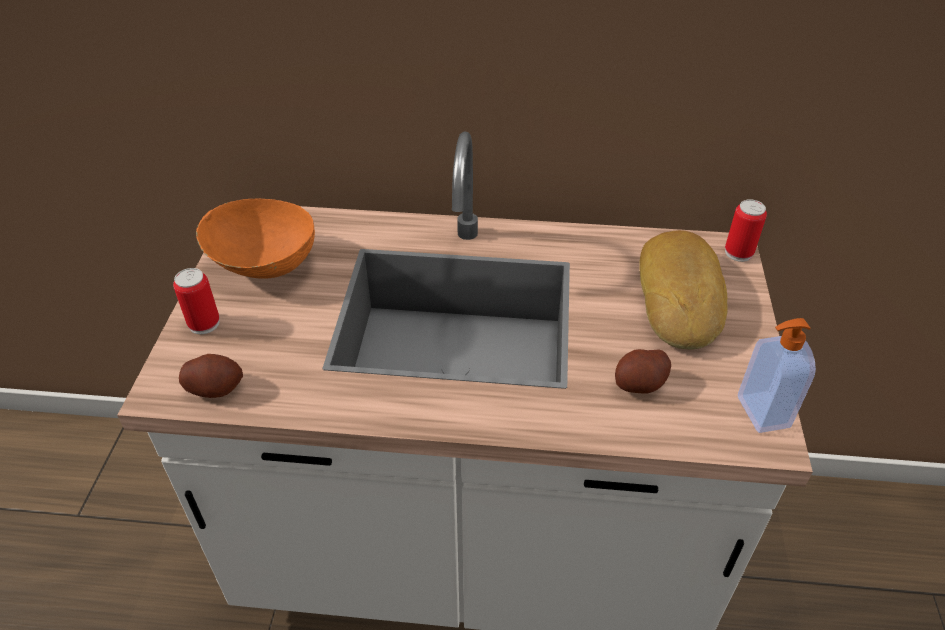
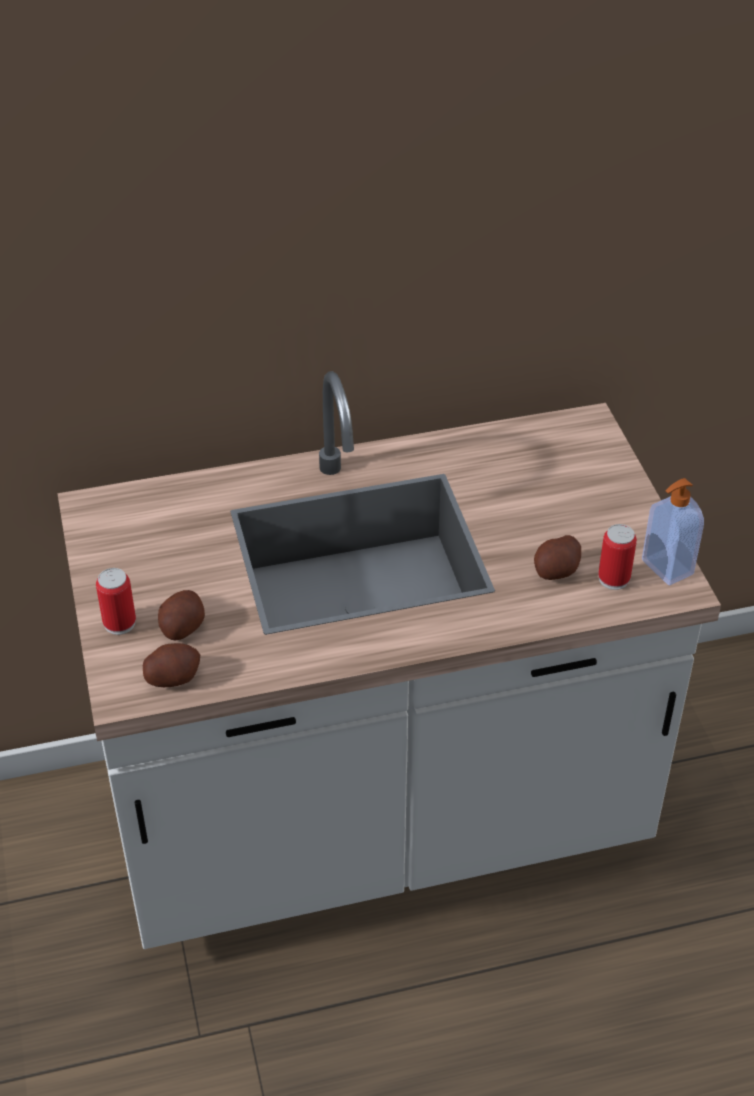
camera: 20 degrees left, 0 degrees up
orange bowl [196,199,315,279] -> none
bread [639,230,728,350] -> none
can [725,199,767,262] -> can moved to [598,524,637,590]
none -> potato [158,590,205,640]

